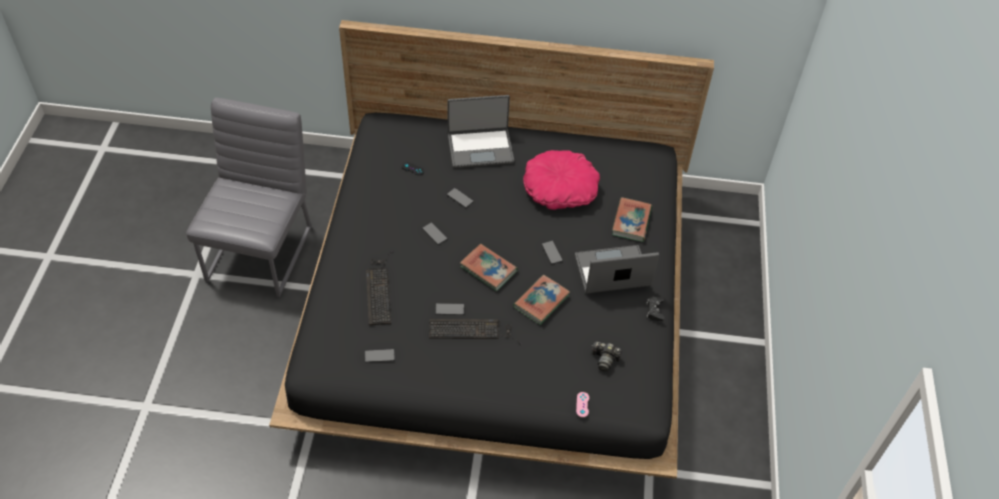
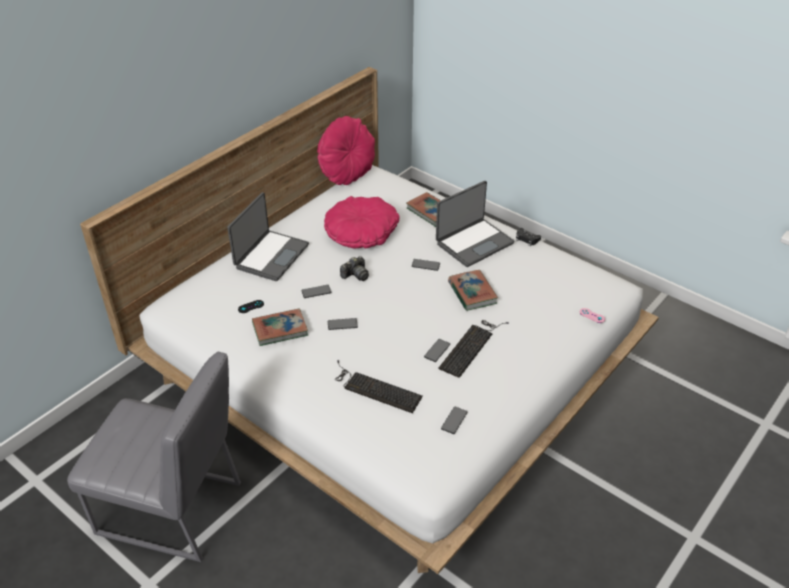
camera: 55 degrees left, 10 degrees down
grey chair [186,98,312,297] -> grey chair turned 150 degrees clockwise [67,352,241,562]
black bed [269,20,714,479] -> white bed [80,67,659,574]
book [460,244,518,292] -> book moved to [252,308,308,346]
laptop [575,245,659,294] -> laptop turned 150 degrees counterclockwise [436,181,515,267]
camera [592,342,622,372] -> camera moved to [340,256,369,281]
none -> pink pillow [317,116,375,185]

